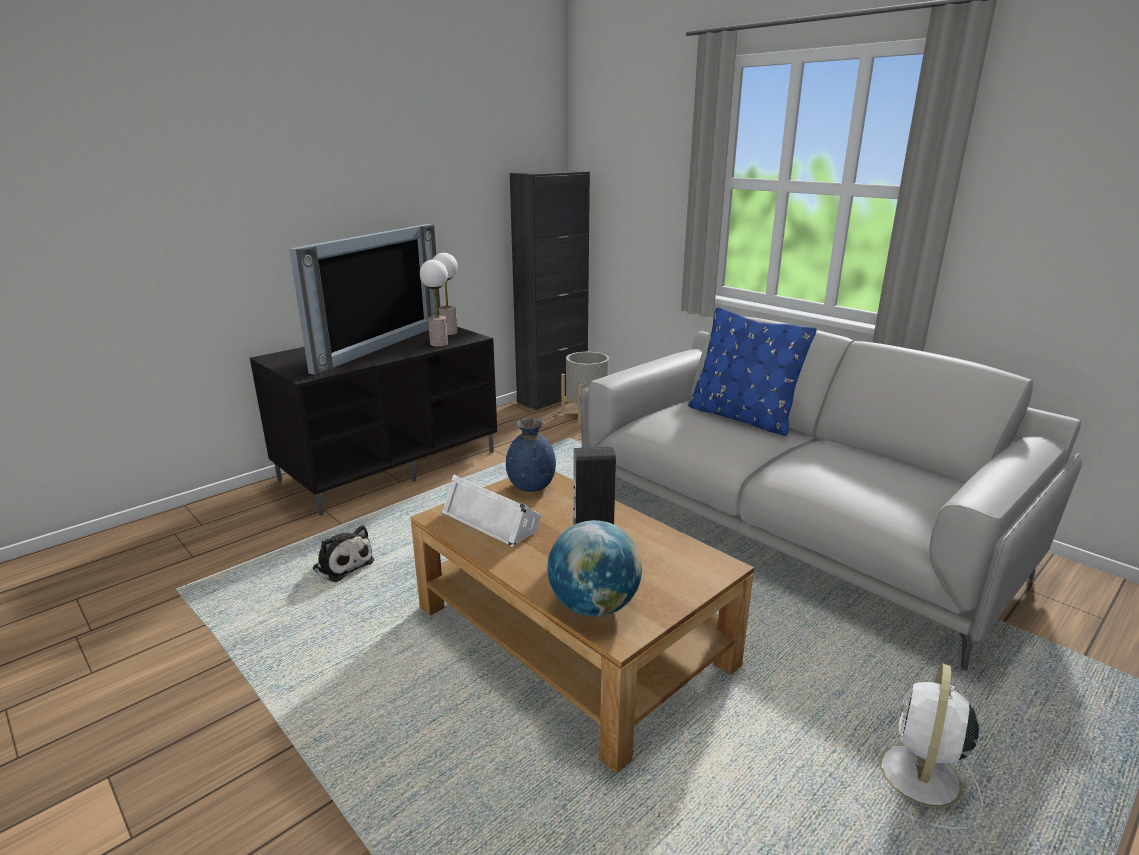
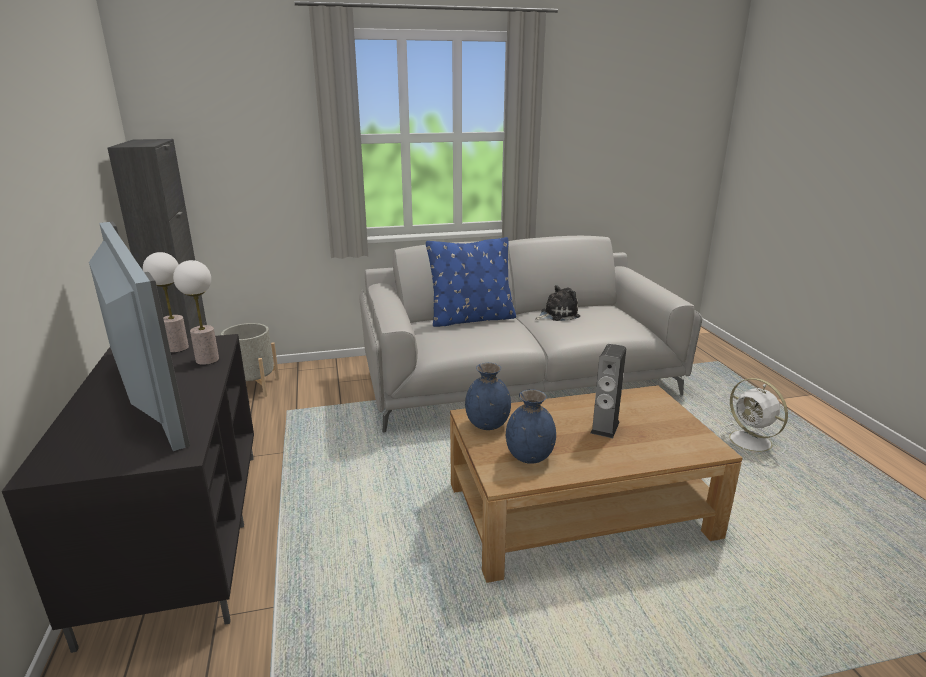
camera: 60 degrees left, 0 degrees up
plush toy [313,525,374,582] -> plush toy moved to [535,285,580,321]
white speaker [442,474,541,547] -> blue vase [506,390,556,464]
globe [547,520,642,617] -> none

